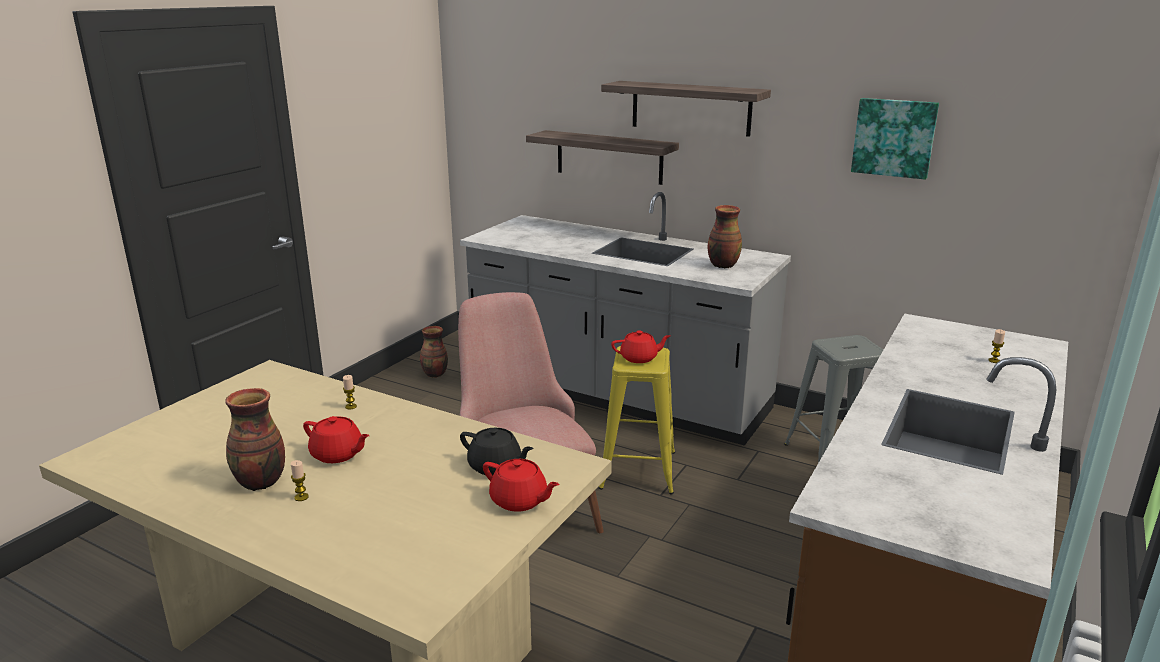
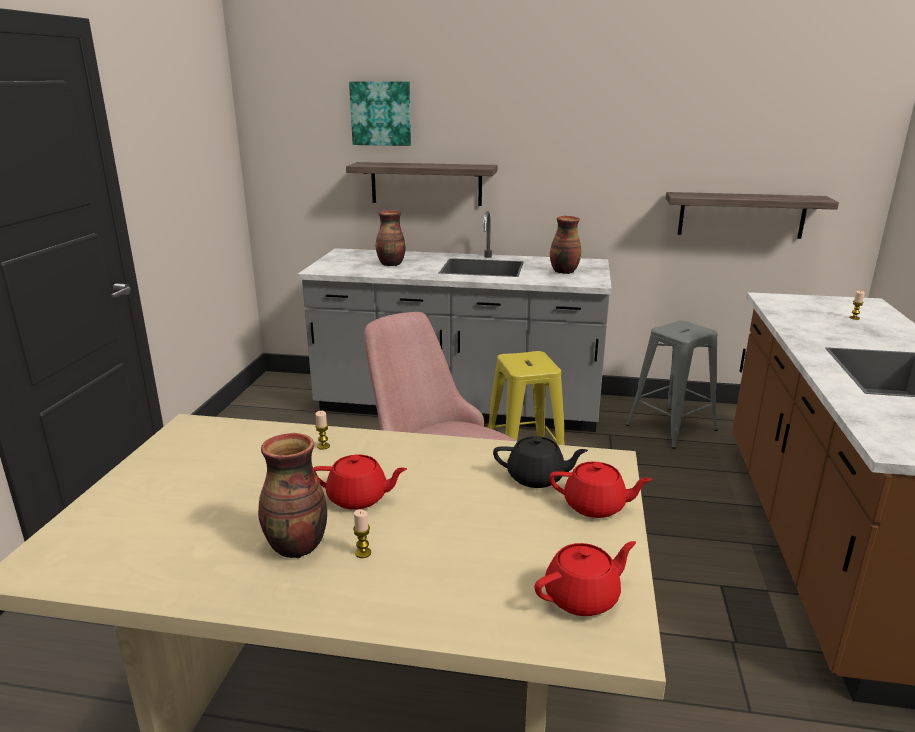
camera: 20 degrees left, 0 degrees up
vase [420,326,448,378] -> vase moved to [376,211,405,266]
shelf [601,81,771,137] -> shelf moved to [666,192,839,239]
red teapot [611,330,671,363] -> red teapot moved to [535,541,636,616]
picture [851,98,939,180] -> picture moved to [349,81,411,146]

